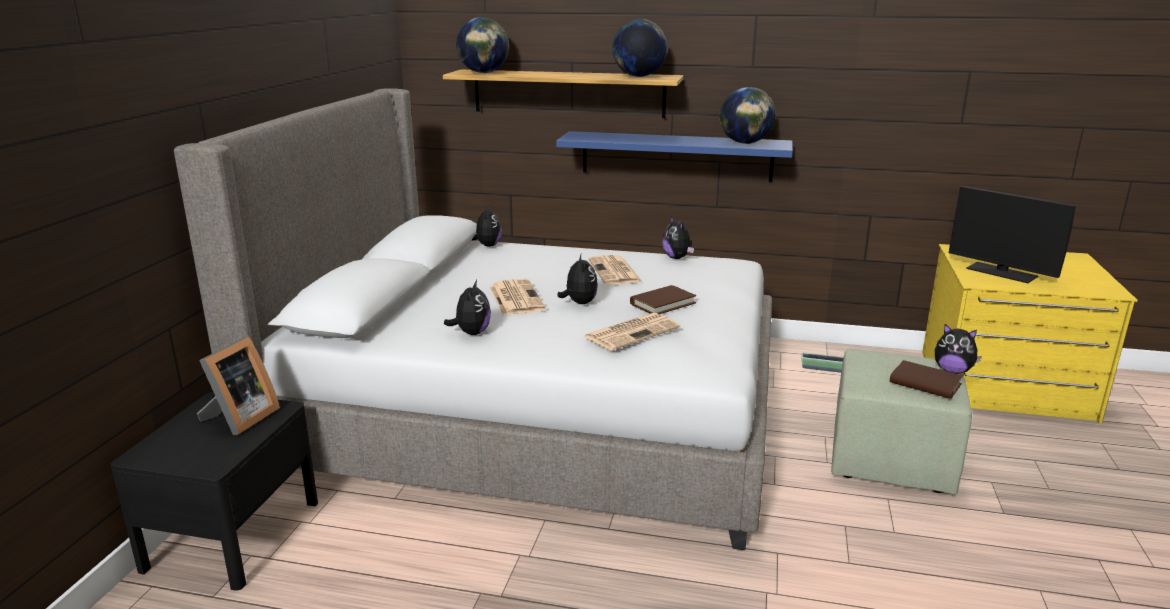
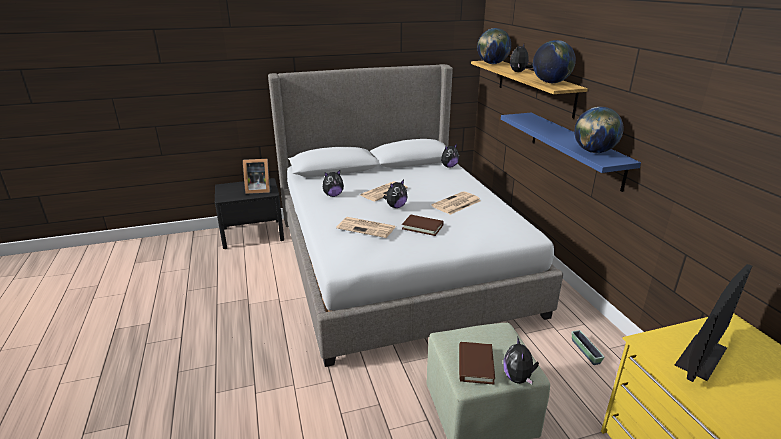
camera: 60 degrees right, 5 degrees up
plush toy [662,216,694,259] -> plush toy moved to [510,44,533,72]
monitor [949,186,1076,283] -> monitor turned 150 degrees counterclockwise [675,264,752,382]

